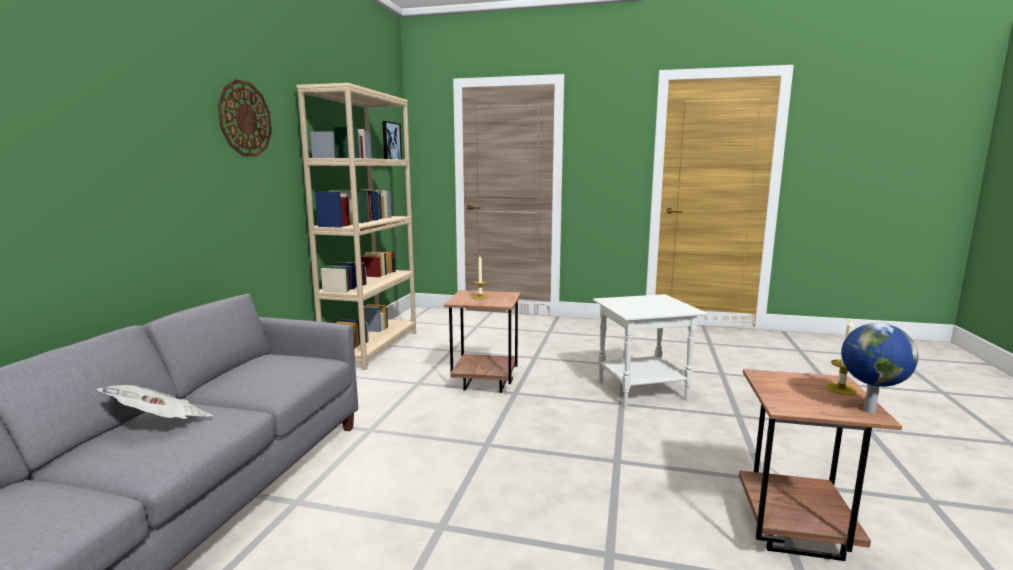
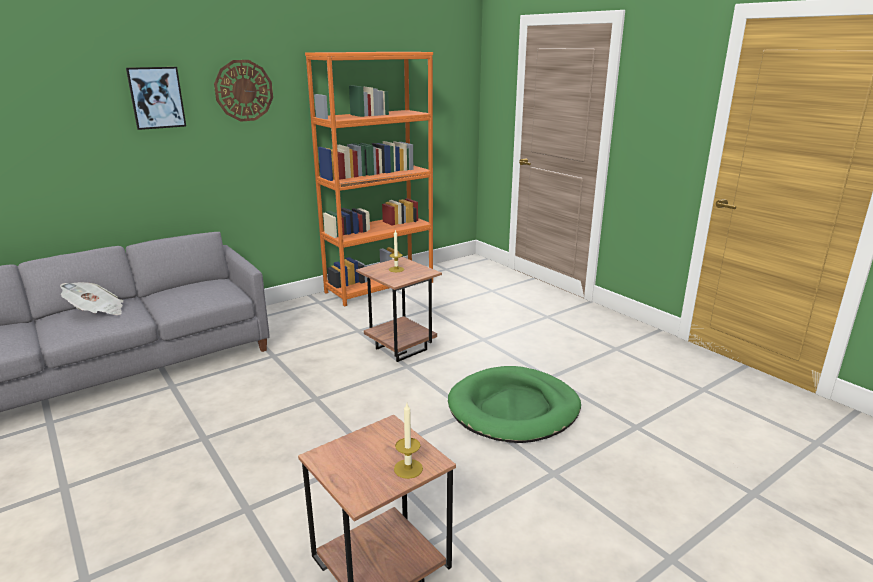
camera: 40 degrees right, 10 degrees up
beige bookcase [296,83,416,370] -> orange bookcase [305,52,433,307]
picture [382,121,402,159] -> picture moved to [126,67,186,130]
white side table [593,294,707,407] -> green dog bed [448,366,581,443]
globe [841,323,919,413] -> none

